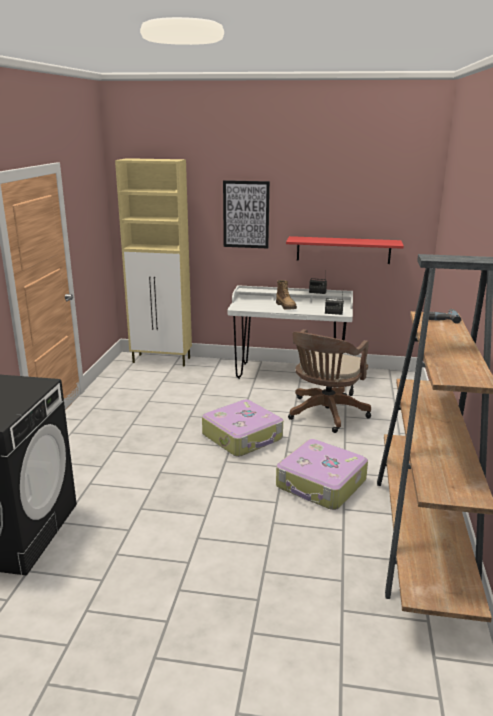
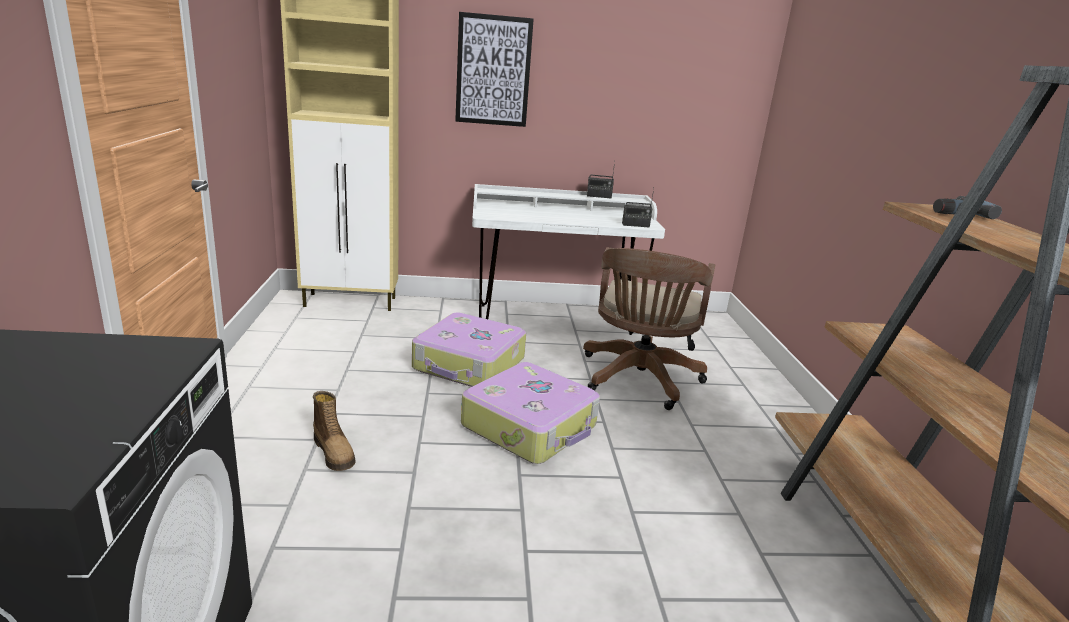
camera: 15 degrees left, 0 degrees up
boot [276,280,297,310] -> boot moved to [313,391,356,471]
suitcase [276,439,368,510] -> suitcase moved to [412,313,526,387]
red shelf [286,236,404,264] -> none

